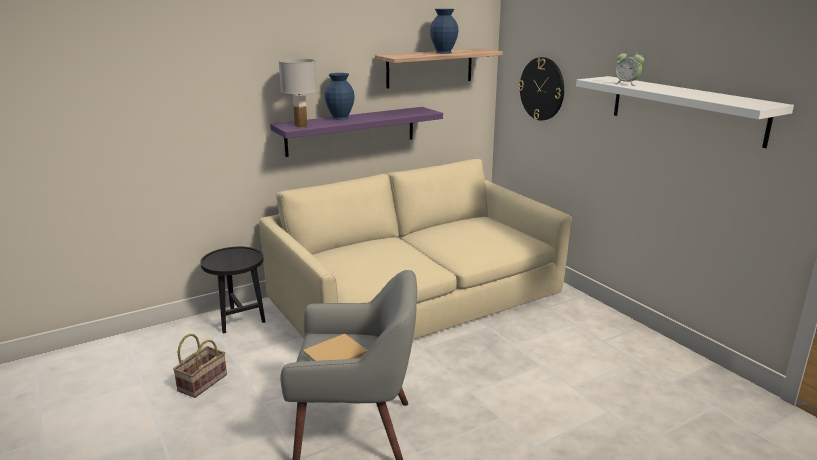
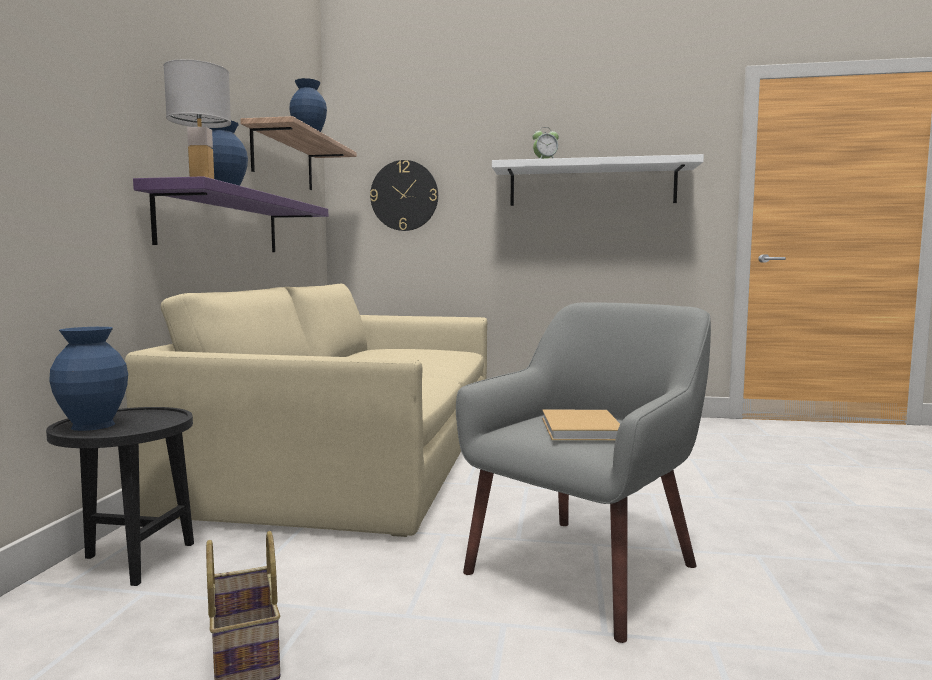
camera: 50 degrees left, 15 degrees down
none -> blue vase [49,327,128,431]

